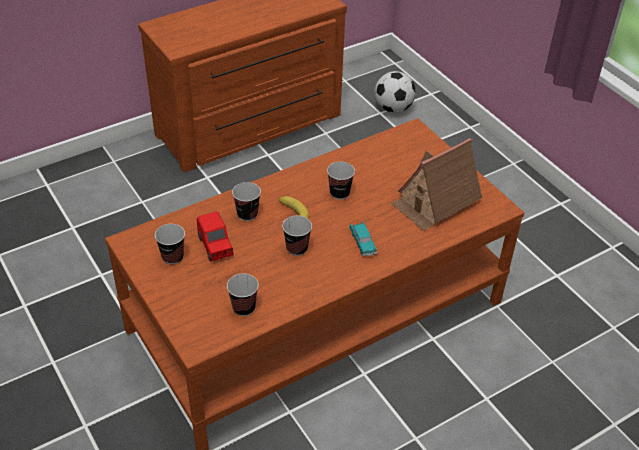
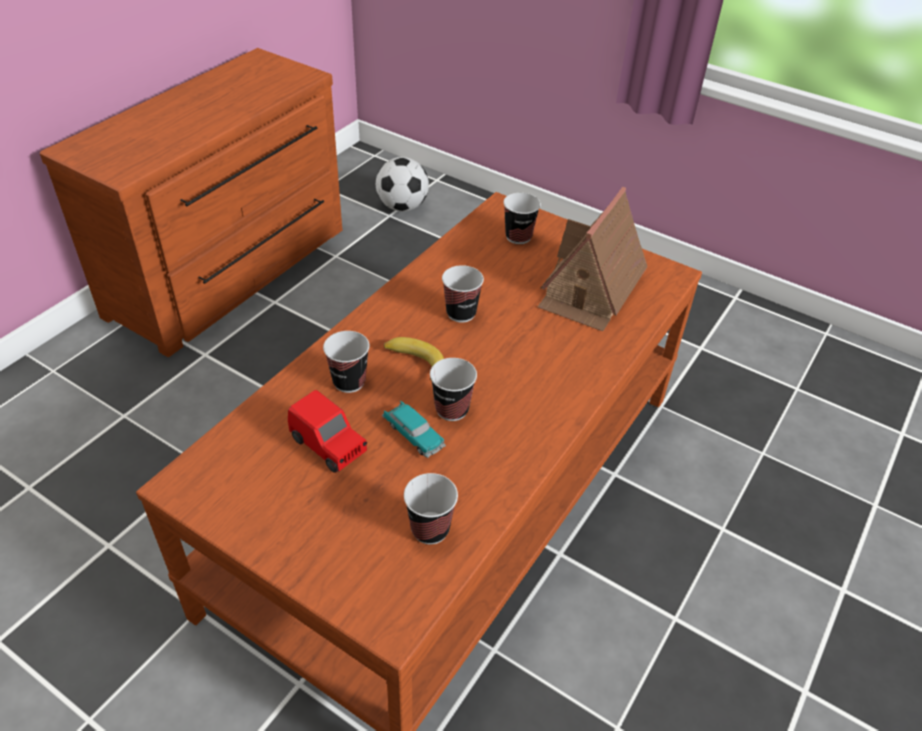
camera: 25 degrees left, 0 degrees up
cup [155,224,185,265] -> cup moved to [503,193,541,244]
toy car [349,221,377,257] -> toy car moved to [382,401,446,458]

